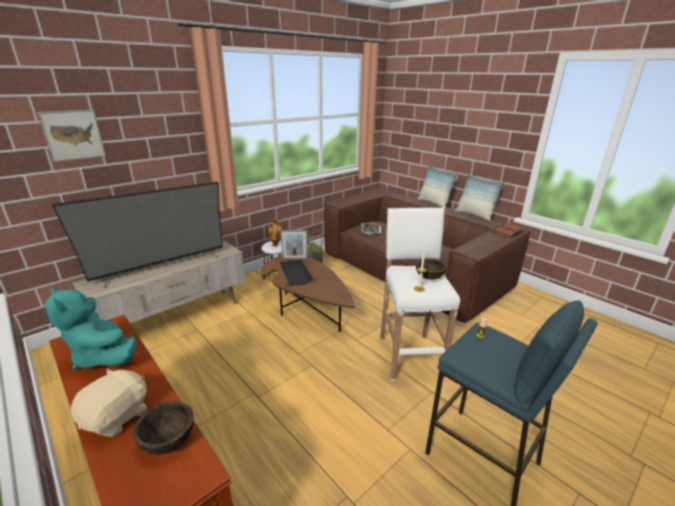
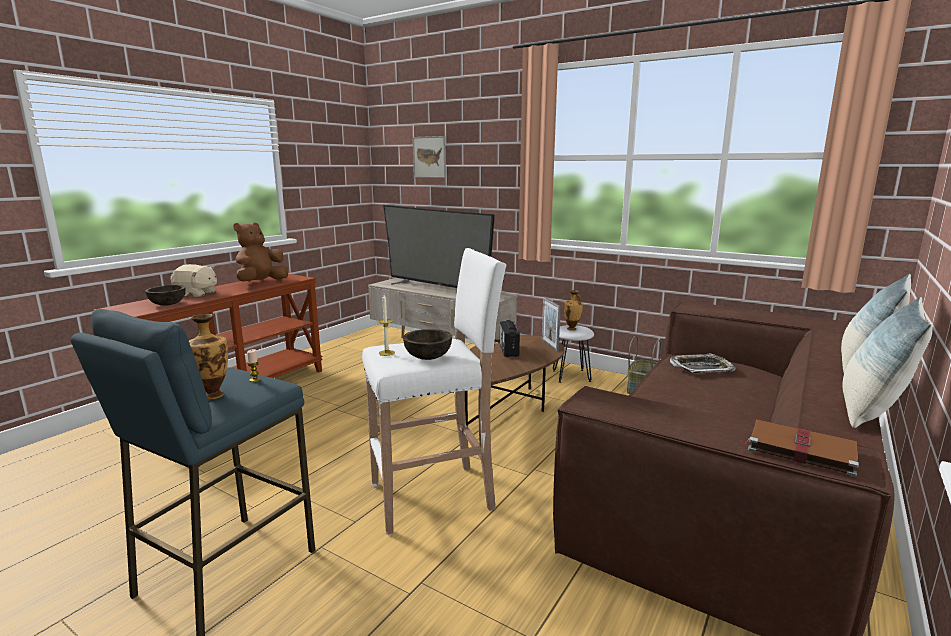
camera: 75 degrees right, 10 degrees down
turquoise plush toy [45,287,137,370] -> brown plush toy [234,223,288,282]
black tray [280,259,314,286] -> radio [500,320,520,357]
none -> vase [189,314,228,400]

